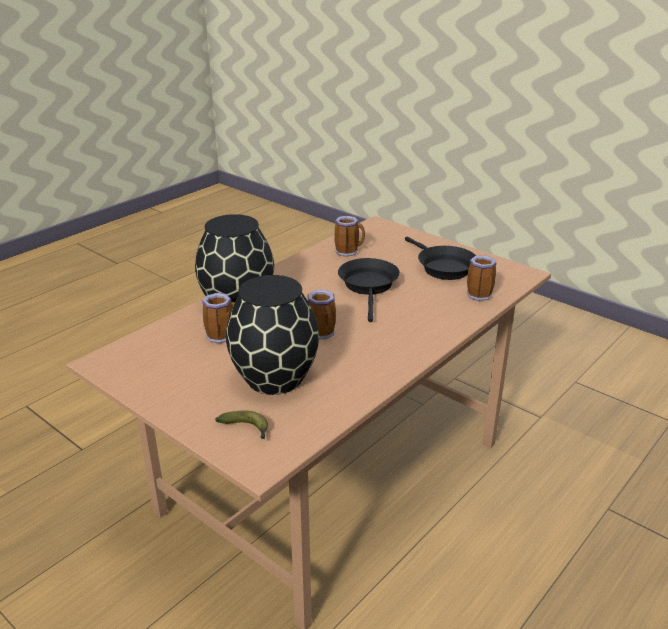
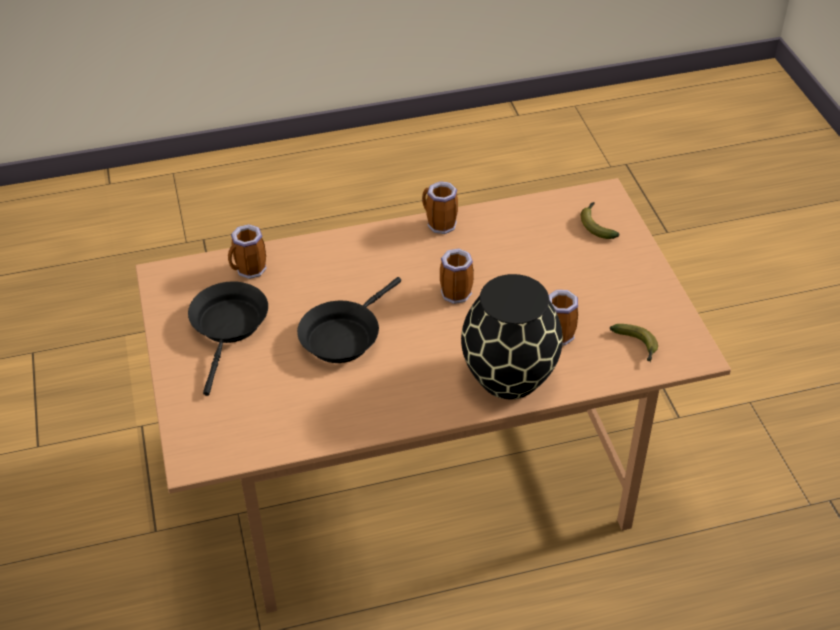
camera: 145 degrees left, 15 degrees up
black vase [226,275,319,395] -> none
mug [334,216,365,257] -> mug moved to [422,181,458,234]
none -> banana [610,324,658,362]

